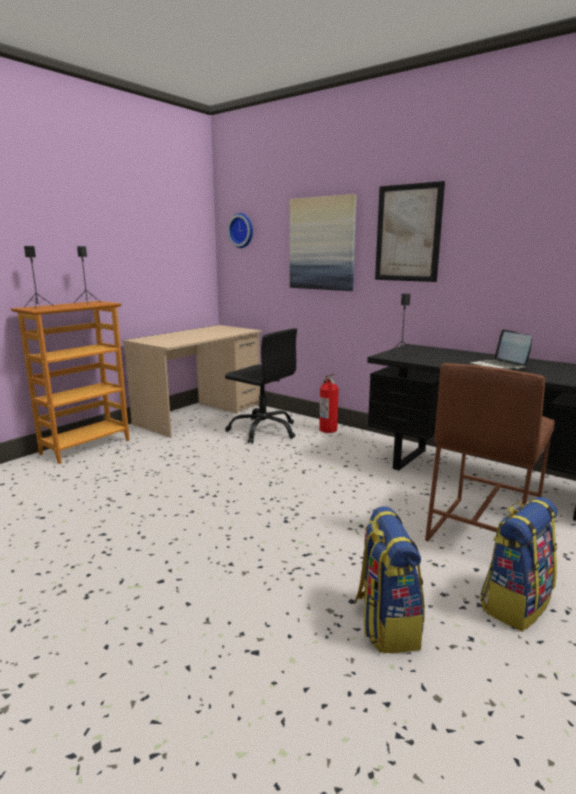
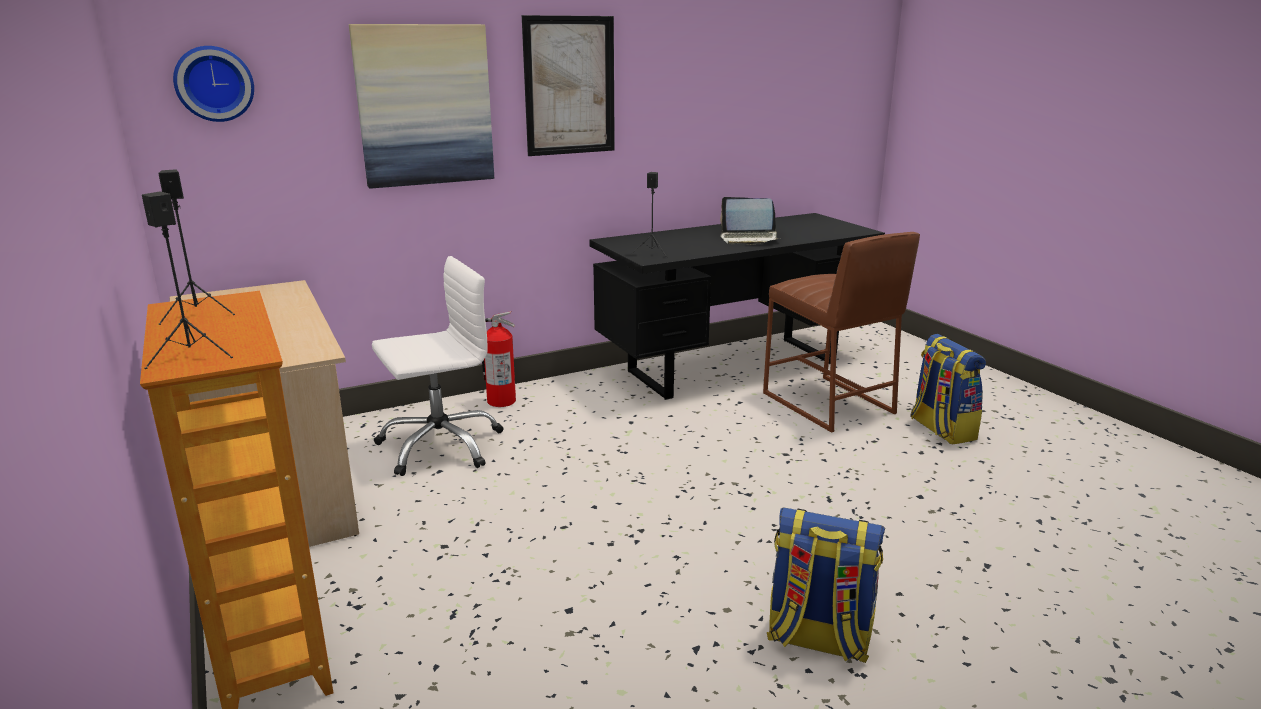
camera: 65 degrees left, 5 degrees up
black office chair [225,328,297,444] -> white office chair [372,256,503,476]
backpack [354,506,425,653] -> backpack moved to [767,508,885,663]

